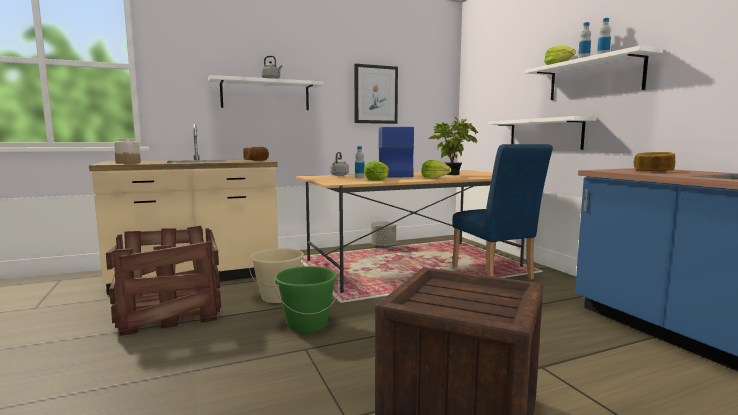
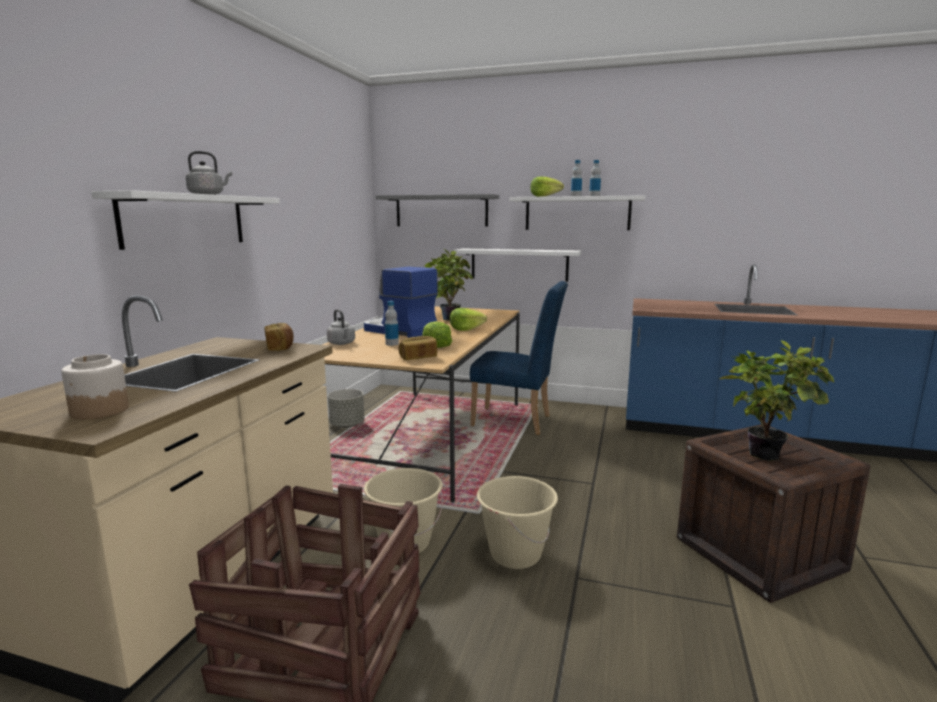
camera: 50 degrees left, 5 degrees up
green bucket [274,266,339,333] -> beige bucket [477,476,558,569]
picture [354,64,398,124] -> none
bread [633,152,675,171] -> bread moved to [399,336,437,360]
none -> grey shelf [376,194,499,227]
none -> potted plant [719,340,834,461]

